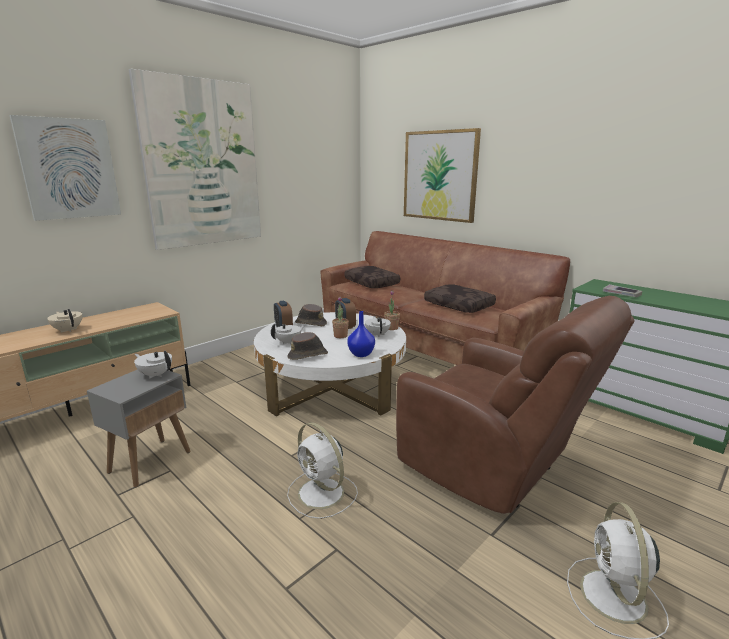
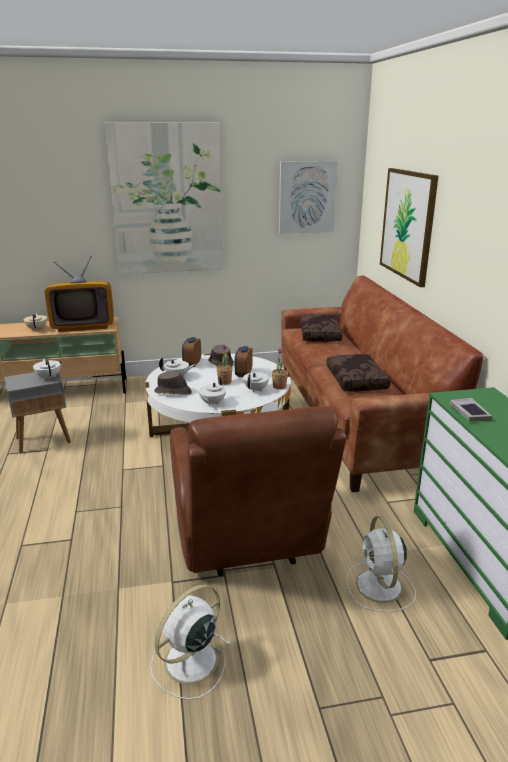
camera: 35 degrees right, 5 degrees up
picture [9,115,121,221] -> picture moved to [279,161,338,234]
white fan [287,422,358,519] -> white fan moved to [347,516,416,612]
blue vase [347,311,375,357] -> white teapot [199,376,226,406]
none -> television [45,256,114,332]

